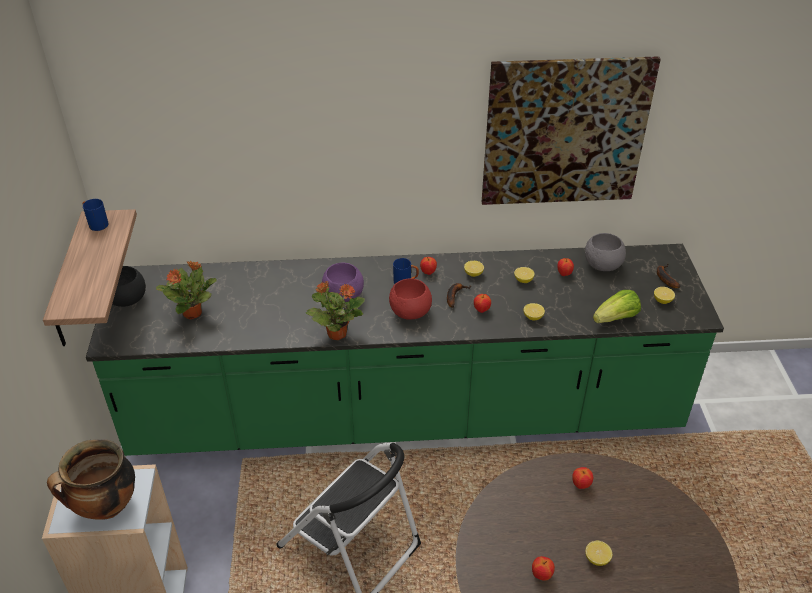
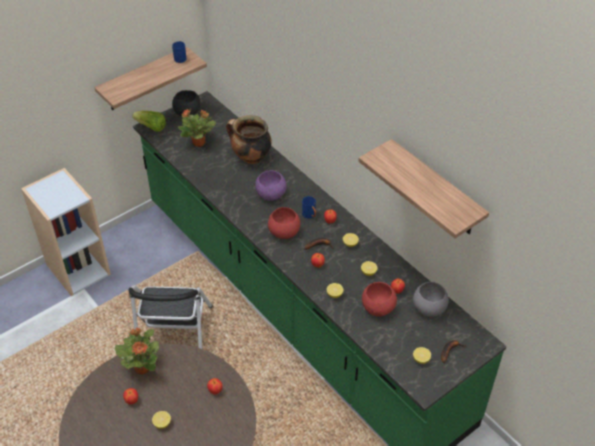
camera: 55 degrees right, 5 degrees up
cooking pot [47,439,135,520] -> cooking pot moved to [226,115,272,164]
potted plant [306,281,365,340] -> potted plant moved to [115,328,159,375]
picture [482,56,661,205] -> shelf [358,139,489,239]
lettuce [593,290,641,323] -> lettuce moved to [132,111,166,132]
none -> red bowl [362,282,397,317]

